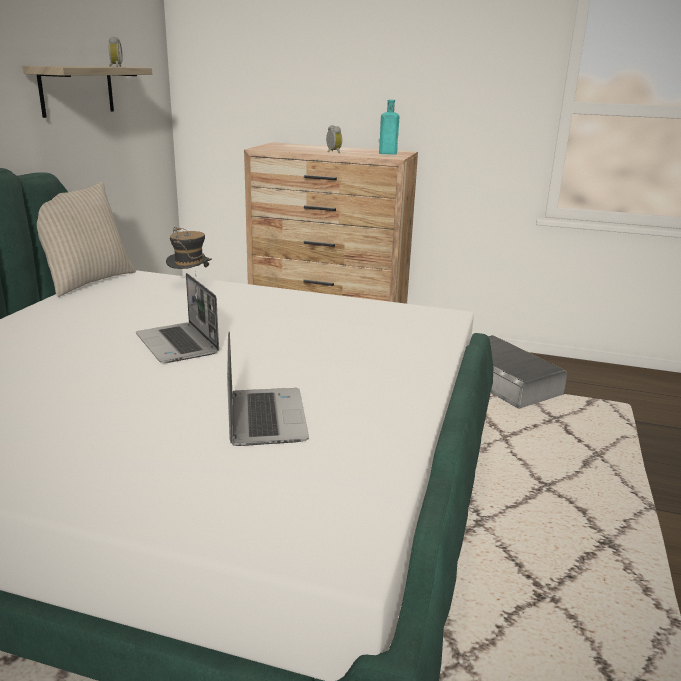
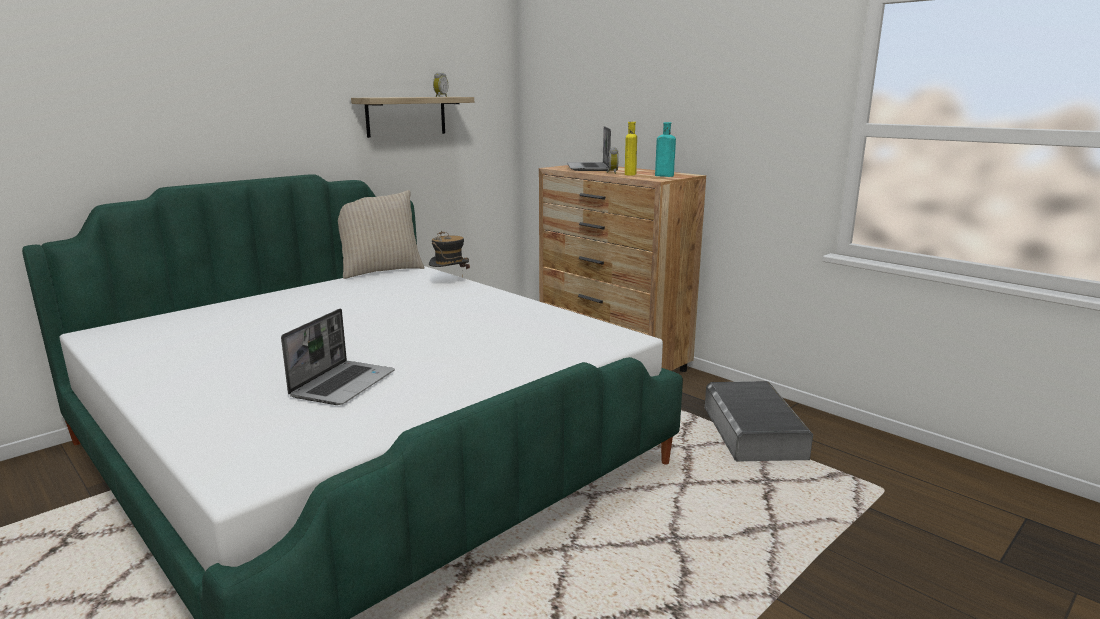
camera: 30 degrees right, 5 degrees down
laptop [136,273,219,363] -> laptop moved to [567,126,611,171]
none -> yellow bottle [625,122,637,175]

